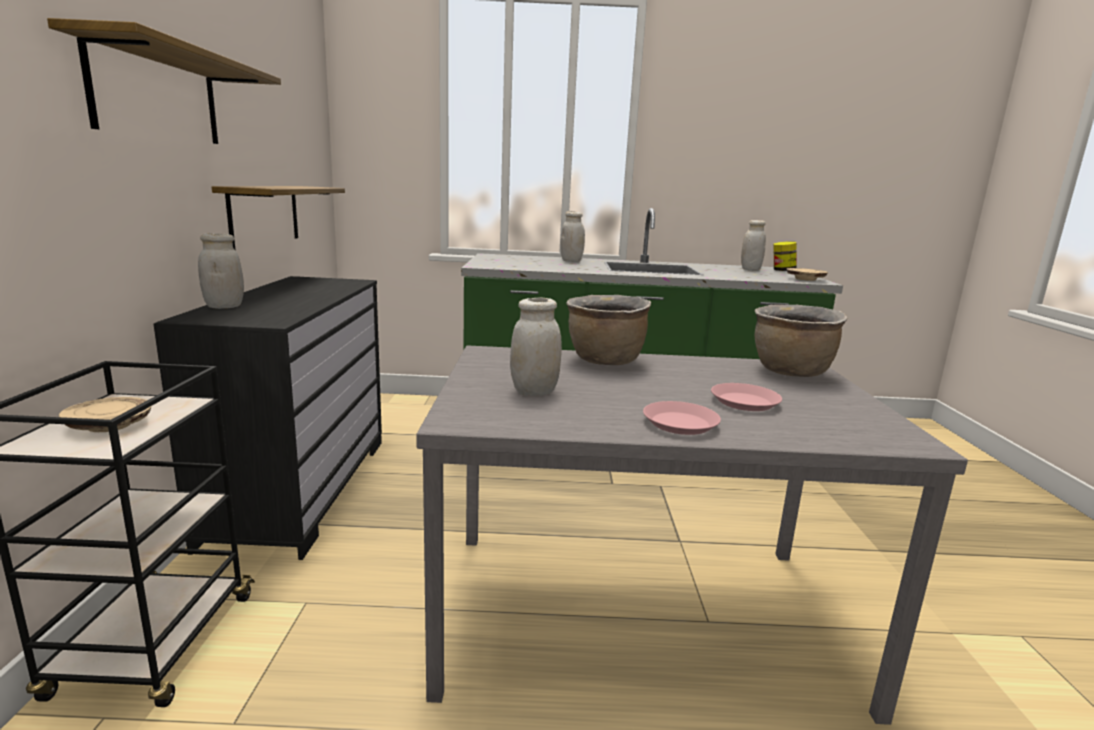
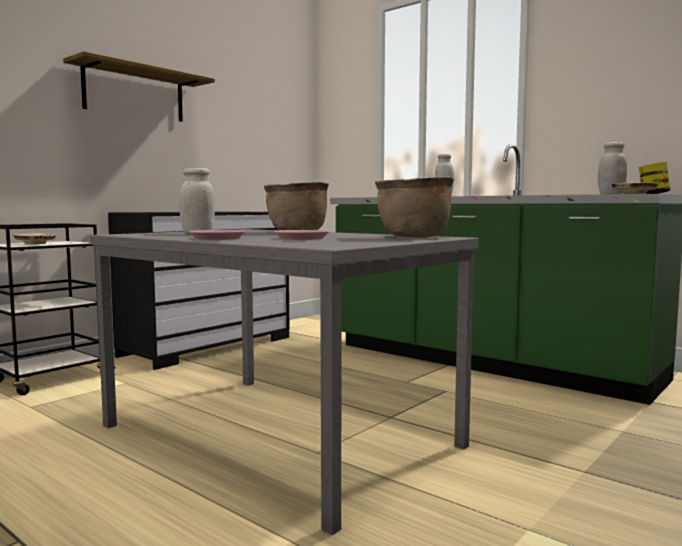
camera: 40 degrees right, 10 degrees down
white jar [198,233,244,309] -> none
shelf [212,186,345,251] -> none

